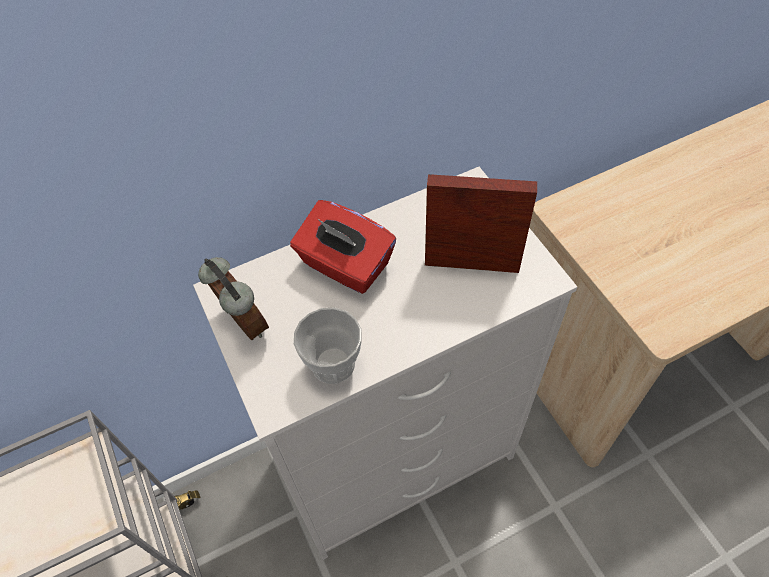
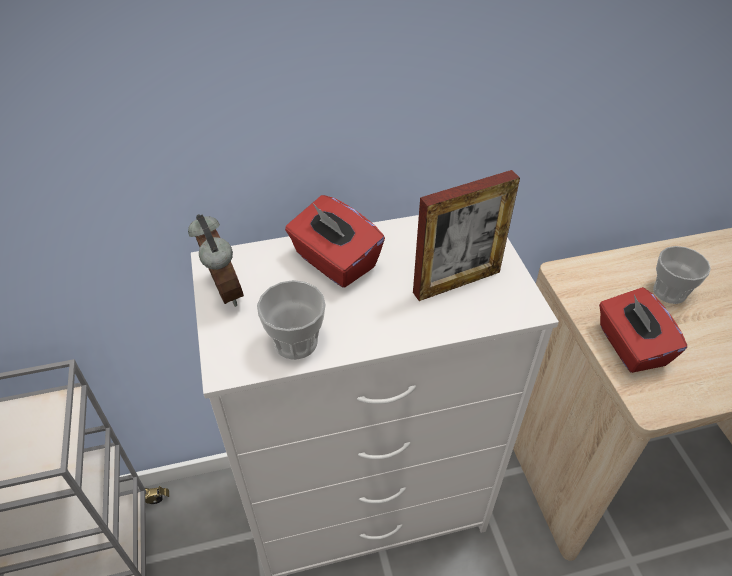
camera: 10 degrees right, 10 degrees down
picture frame [425,174,537,273] -> picture frame turned 135 degrees clockwise [413,170,520,301]
none -> red tissue box [599,287,687,373]
none -> cup [653,246,711,304]

